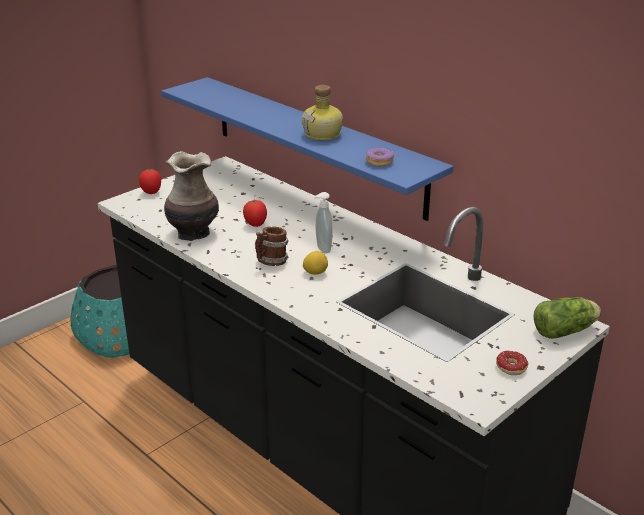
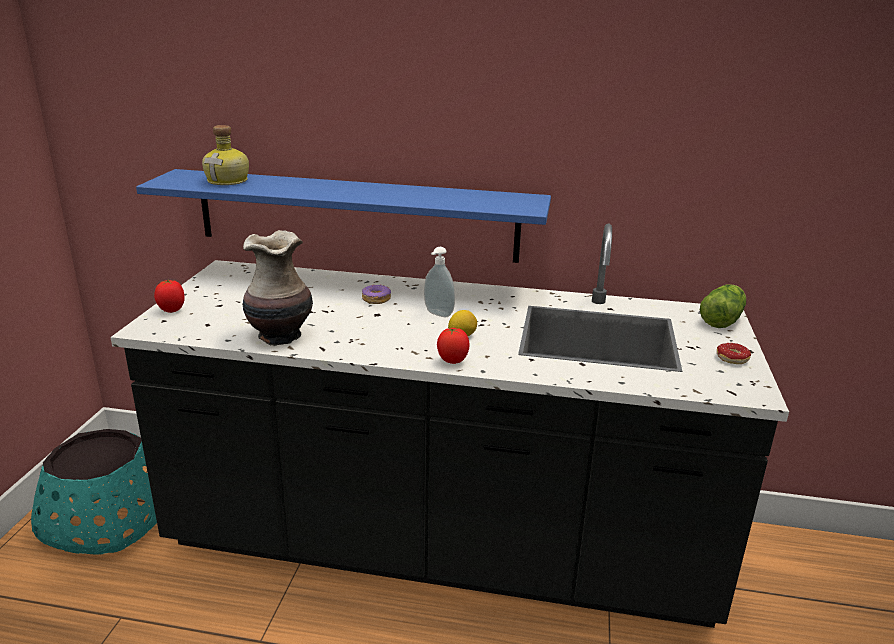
camera: 35 degrees left, 5 degrees down
tomato [243,200,267,227] -> tomato moved to [437,328,470,364]
mug [255,226,289,266] -> none
bottle [302,85,343,140] -> bottle moved to [202,125,249,185]
donut [366,147,394,167] -> donut moved to [362,284,391,304]

